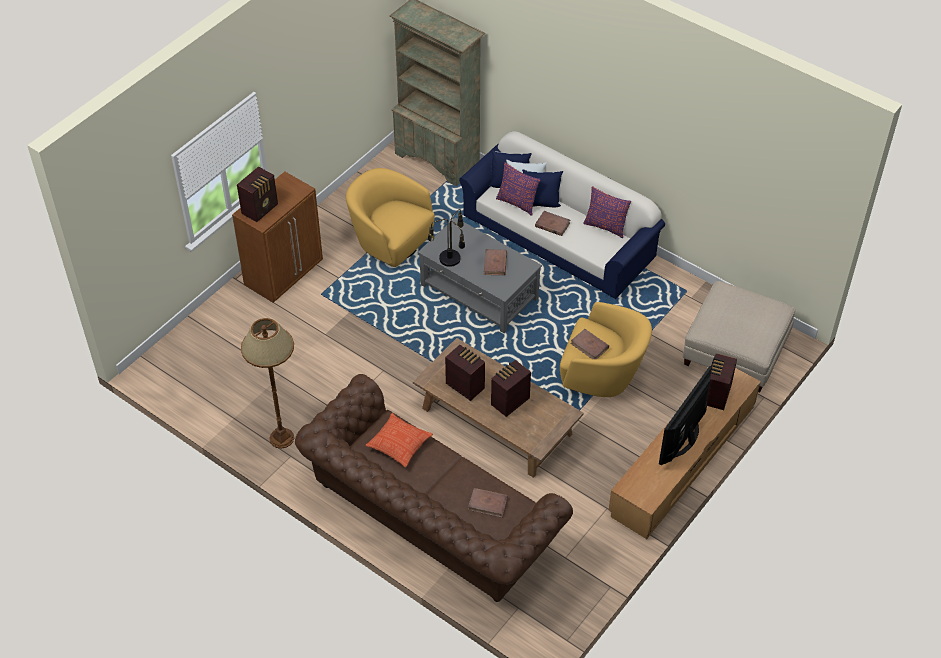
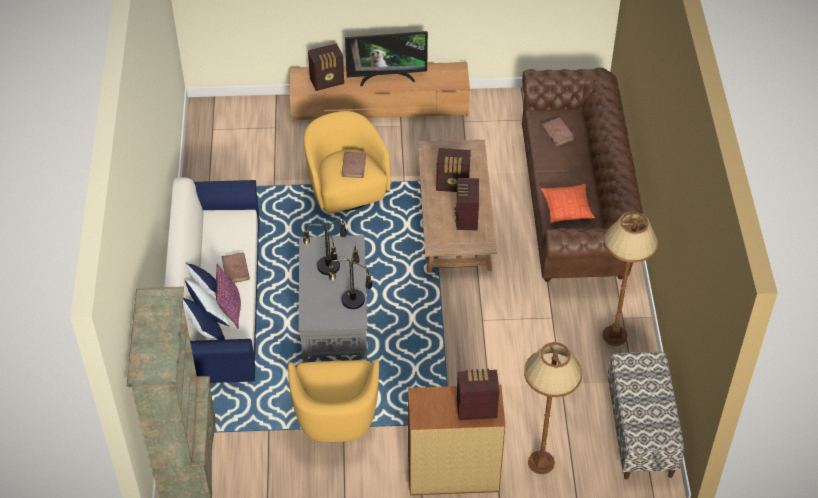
camera: 130 degrees left, 0 degrees up
brown book [483,249,507,275] -> table lamp [303,218,347,275]
purple pillow [583,186,631,238] -> none
beige ottoman [683,281,795,393] -> none
none -> brown floor lamp [524,342,582,474]
none -> bench [607,352,684,480]

